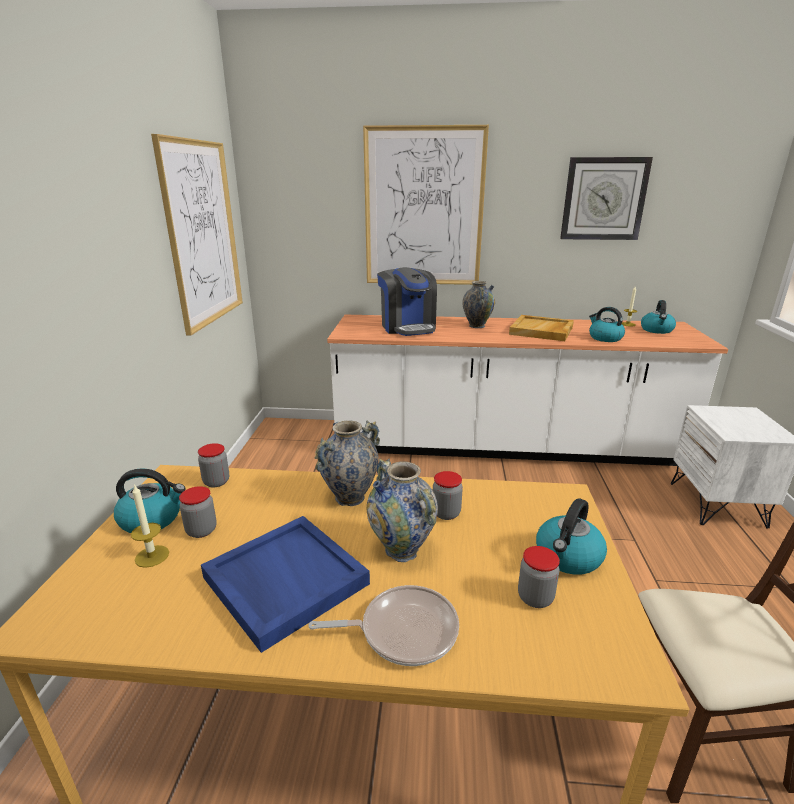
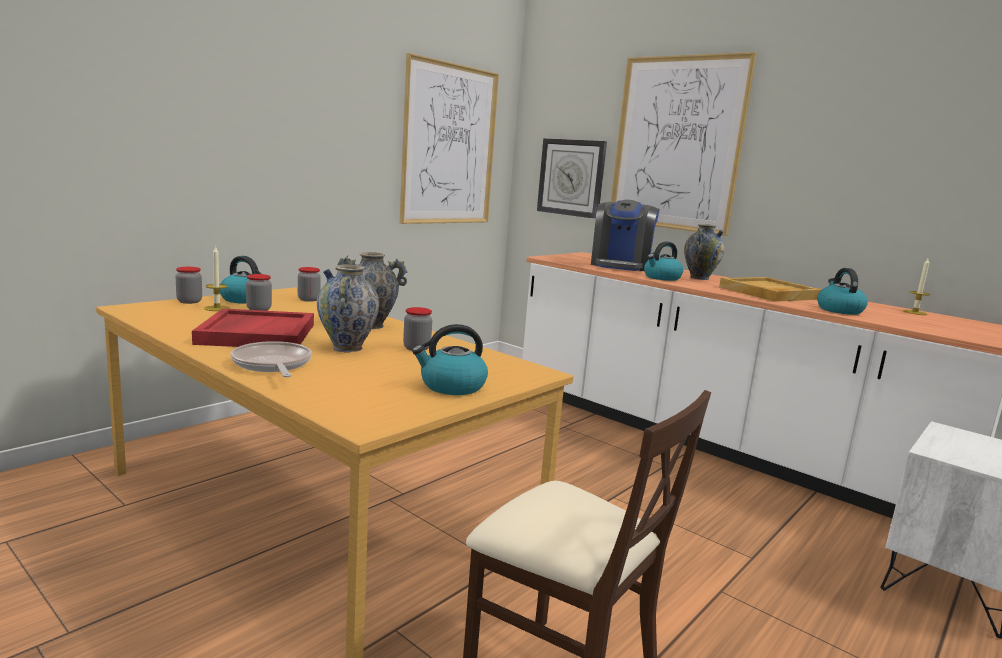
camera: 35 degrees right, 10 degrees down
blue tray [201,516,370,653] -> red tray [192,308,314,347]
frying pan [308,585,459,666] -> frying pan turned 150 degrees counterclockwise [231,341,312,377]
jar [518,546,560,608] -> jar moved to [176,267,202,304]
wall clock [560,157,653,240] -> wall clock moved to [537,138,607,219]
kettle [641,300,676,334] -> kettle moved to [644,241,683,281]

